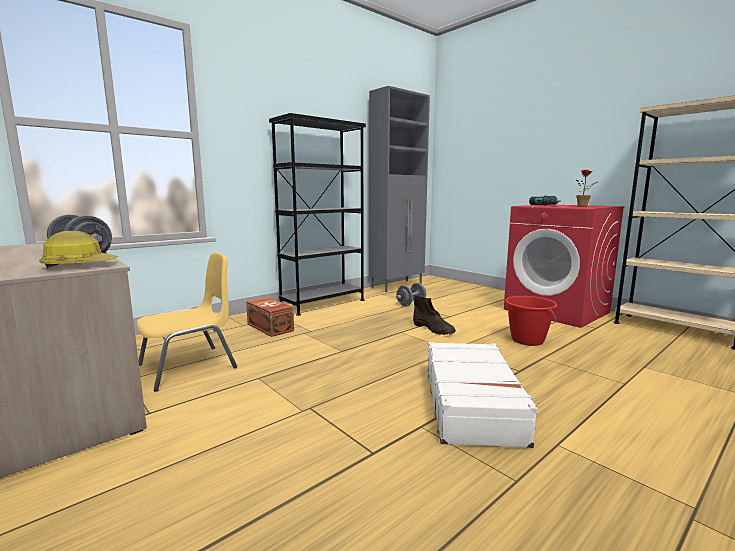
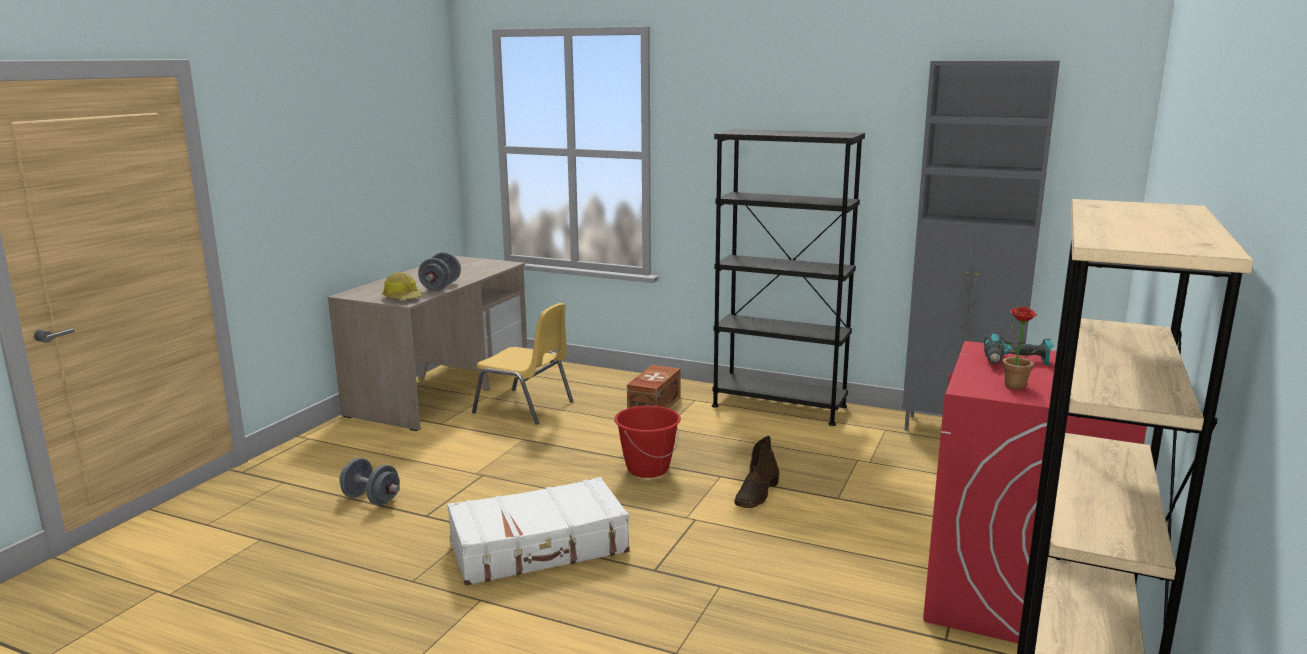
camera: 65 degrees right, 5 degrees up
grey dumbbell [396,283,426,306] -> grey dumbbell moved to [339,458,400,506]
red bucket [505,296,557,346] -> red bucket moved to [614,406,681,478]

